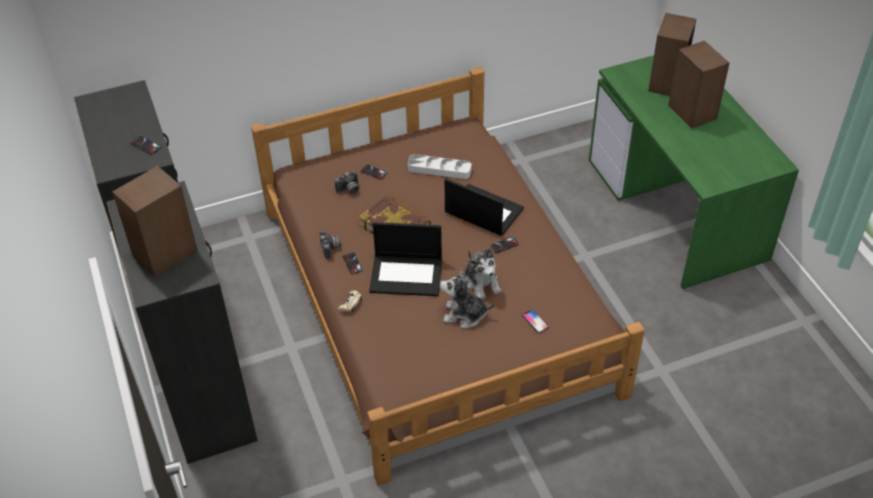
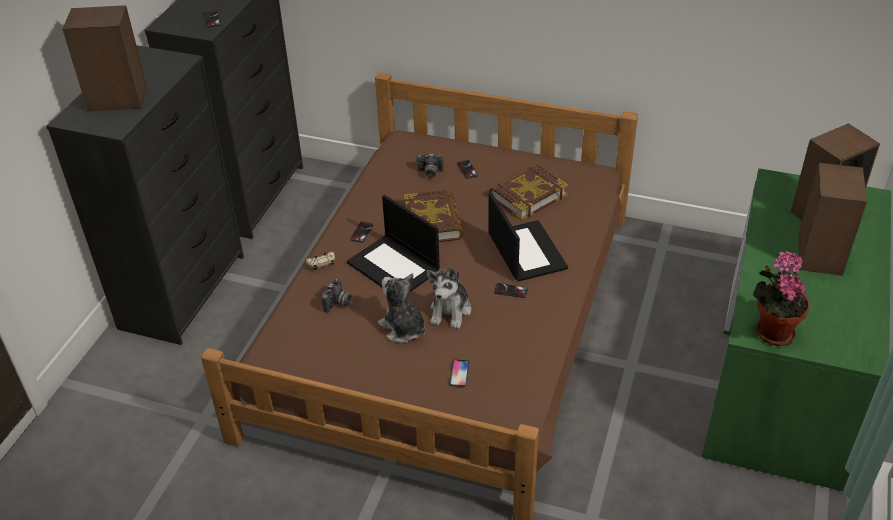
camera: 40 degrees right, 5 degrees down
camera [320,230,341,259] -> camera moved to [322,278,352,313]
grey tray [408,154,472,179] -> book [489,164,568,221]
none -> potted plant [753,251,810,346]

